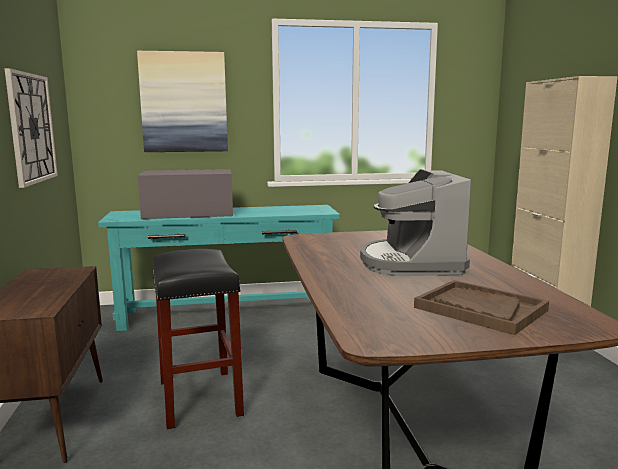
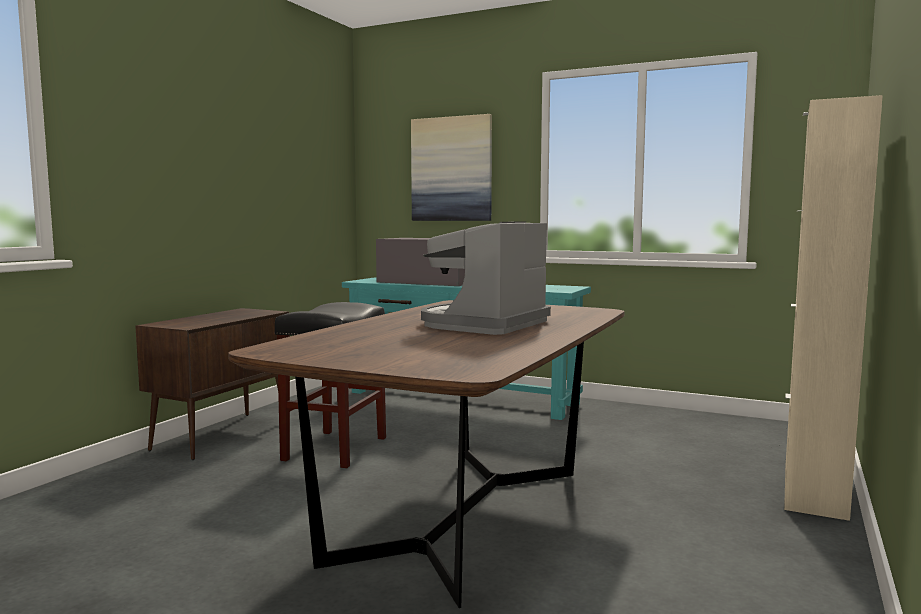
camera: 35 degrees right, 5 degrees down
wall clock [4,68,58,188] -> none
brown tray [414,280,549,335] -> none

